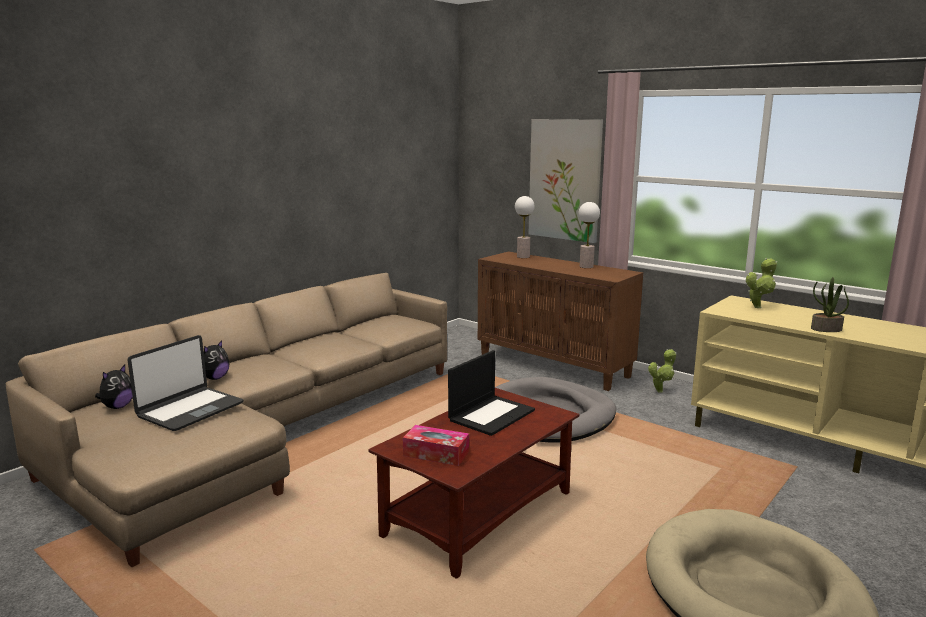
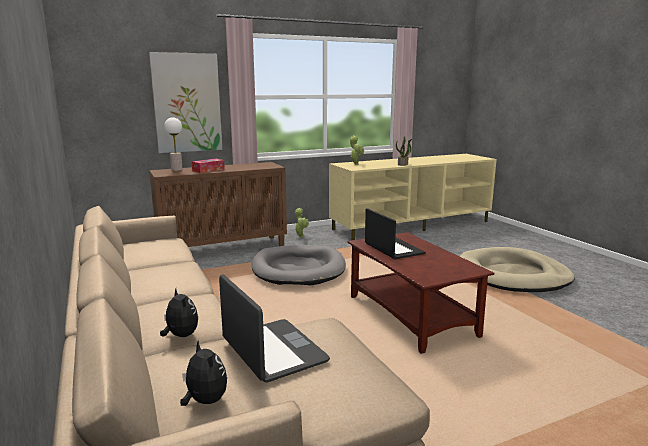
camera: 65 degrees left, 0 degrees up
tissue box [403,425,469,466] -> tissue box moved to [192,159,225,173]
table lamp [579,202,600,268] -> none

